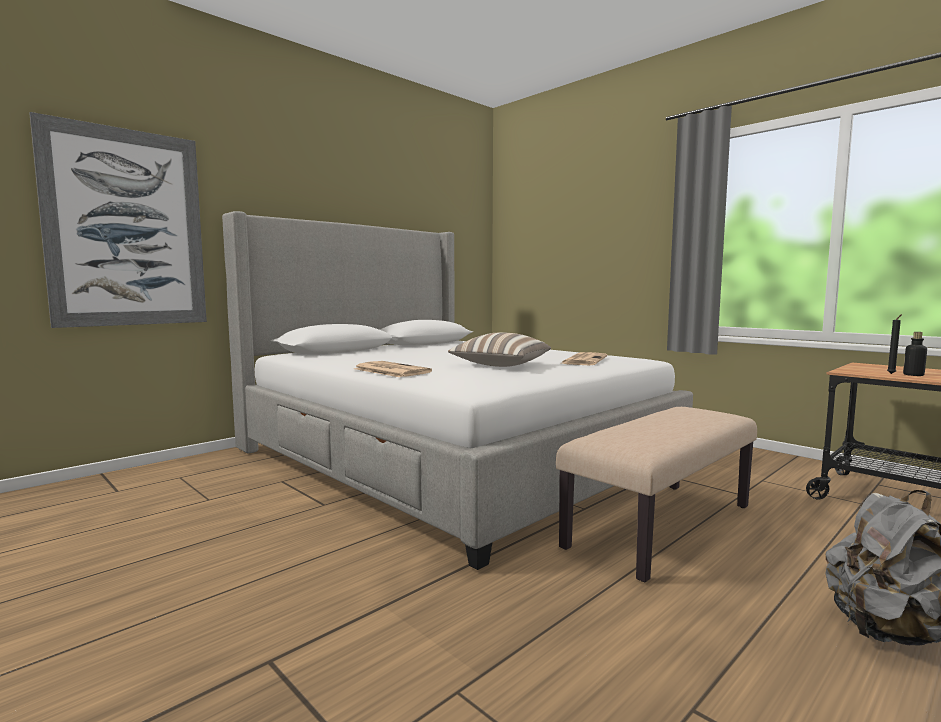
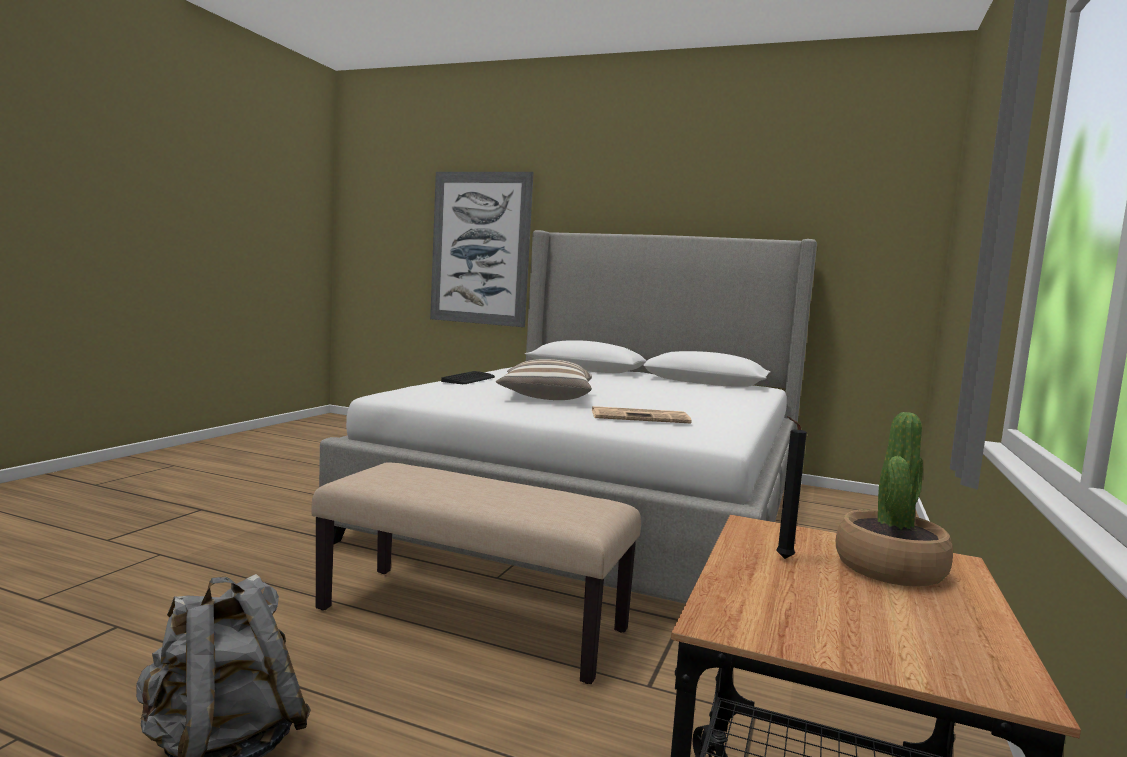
camera: 65 degrees right, 0 degrees up
newspaper [354,361,432,377] -> keyboard [441,371,495,384]
bottle [903,332,927,376] -> none
none -> potted plant [836,412,953,587]

